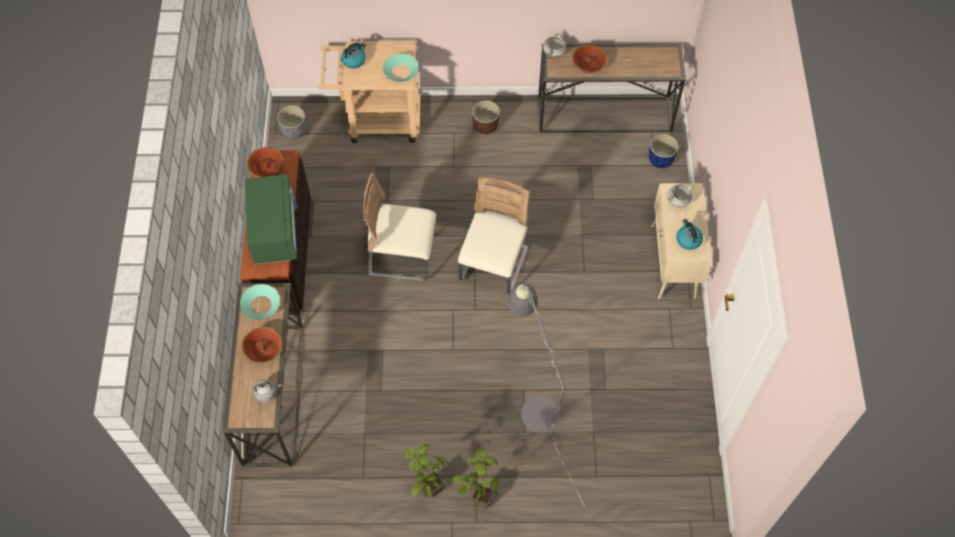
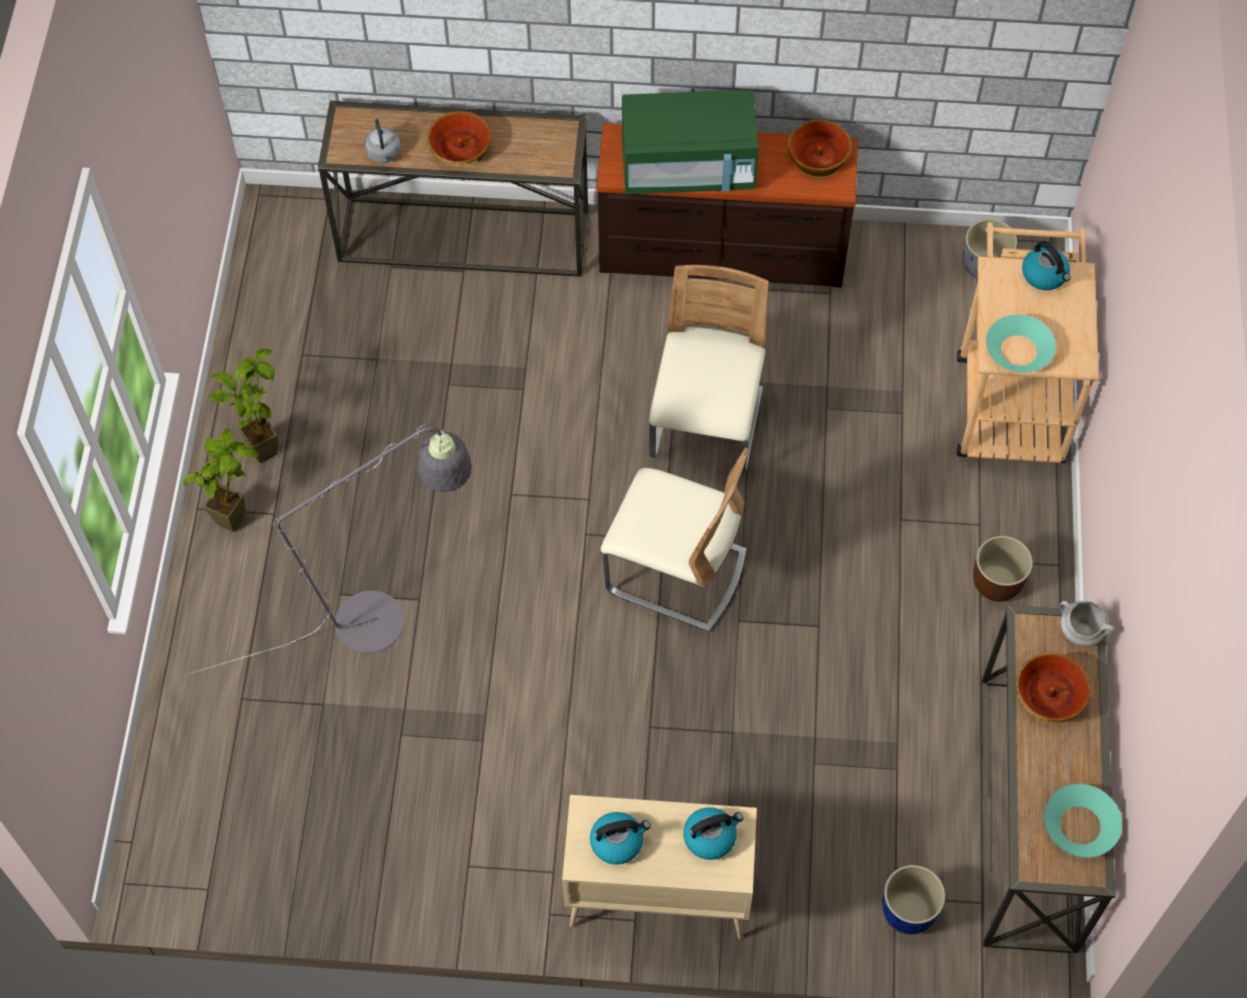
camera: 95 degrees right, 0 degrees up
turquoise bowl [240,284,280,319] -> turquoise bowl moved to [1044,784,1122,857]
white cooking pot [667,184,694,207] -> kettle [683,807,743,860]

